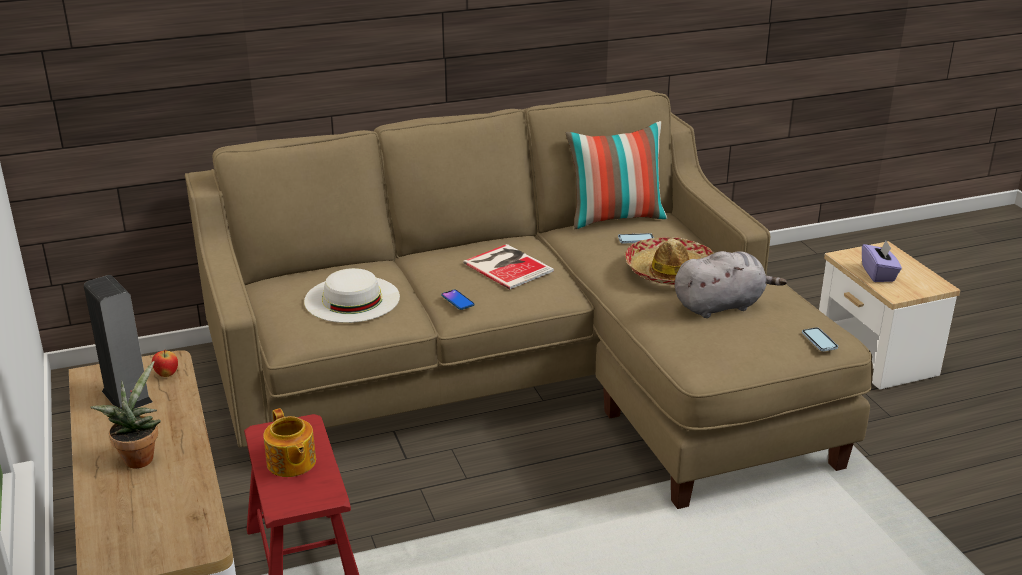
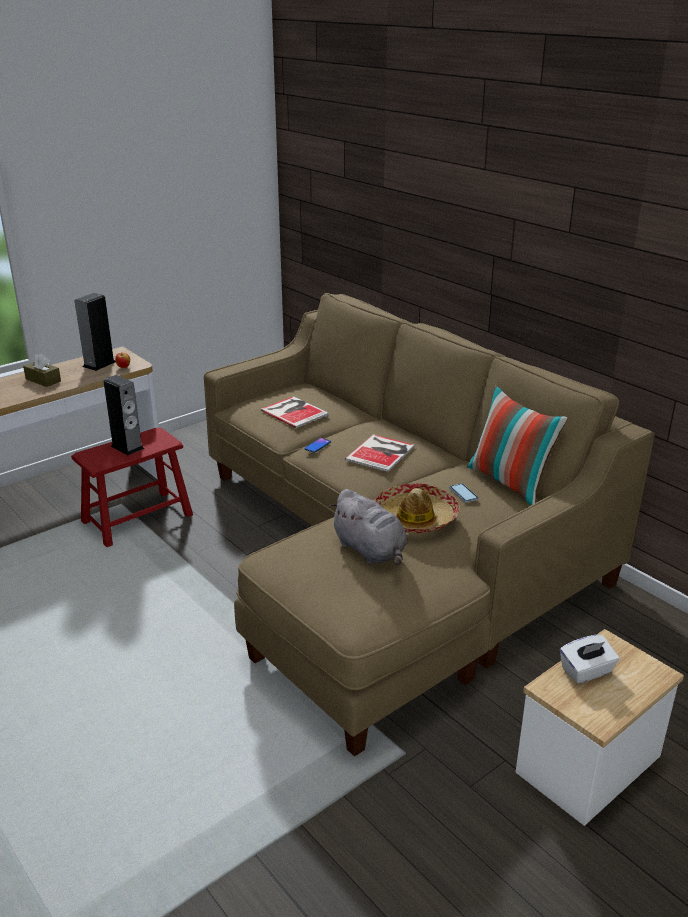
camera: 70 degrees right, 0 degrees up
potted plant [90,361,161,469] -> brown tissue box [23,353,61,387]
teapot [263,408,316,477] -> speaker [104,375,144,455]
white hat [304,268,400,323] -> book [261,396,329,428]
phone [802,327,838,351] -> none
purple tissue box [862,241,902,282] -> white tissue box [560,635,620,684]

